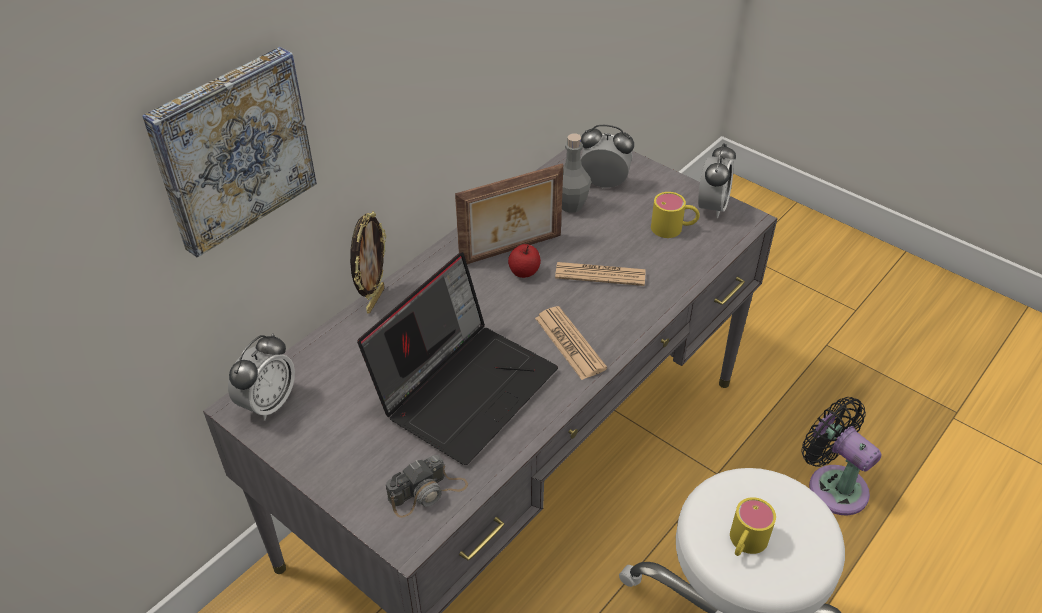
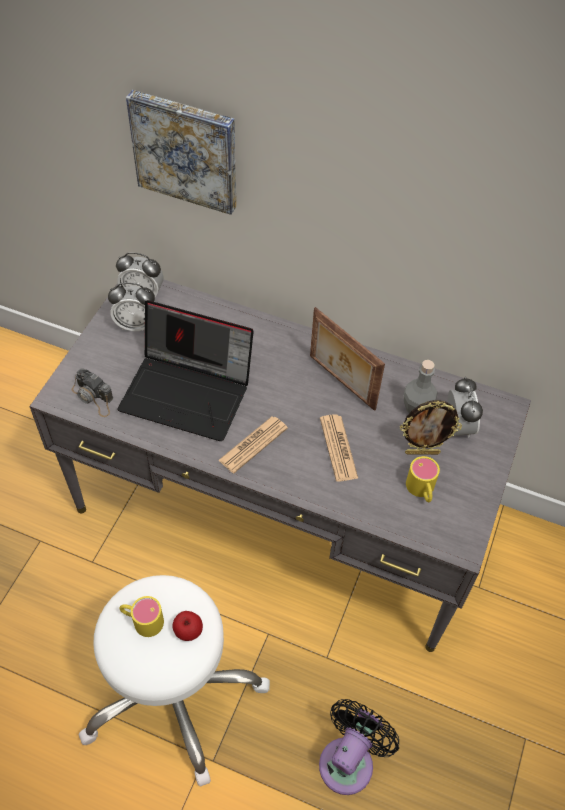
camera: 70 degrees right, 10 degrees up
picture frame [350,211,386,313] -> picture frame moved to [400,400,462,455]
apple [508,244,541,278] -> apple moved to [172,611,203,641]
alarm clock [698,143,736,218] -> alarm clock moved to [108,283,156,331]

